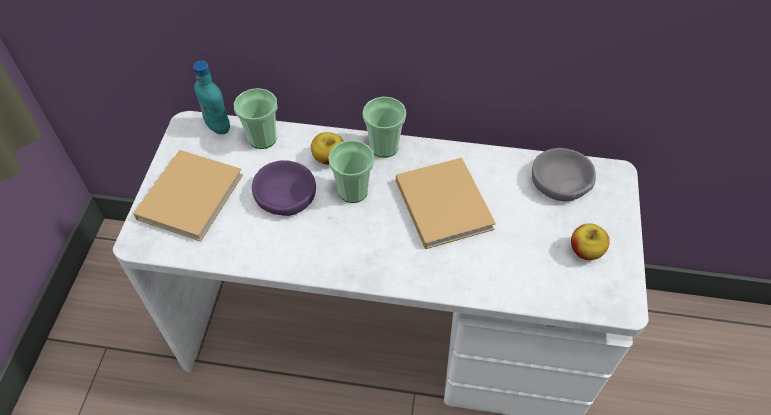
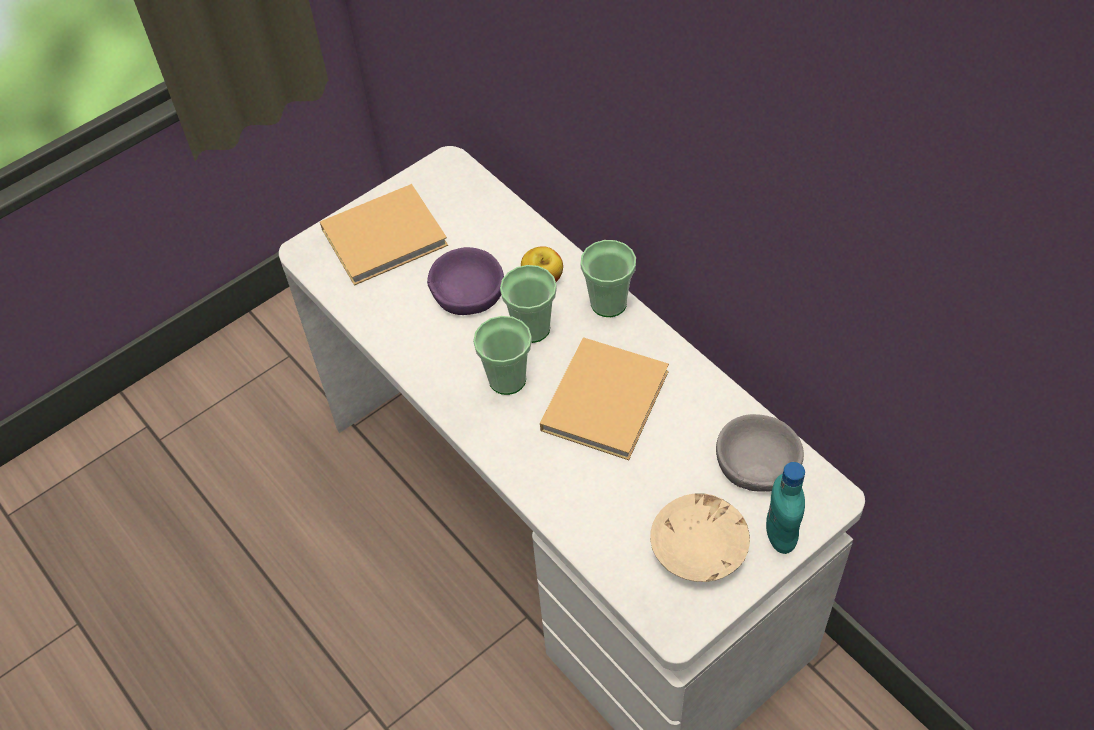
camera: 45 degrees right, 0 degrees up
turquoise bottle [193,61,230,134] -> turquoise bottle moved to [766,462,805,554]
cup [234,88,278,149] -> cup moved to [473,316,532,395]
apple [571,223,610,260] -> beige bowl [650,493,750,582]

